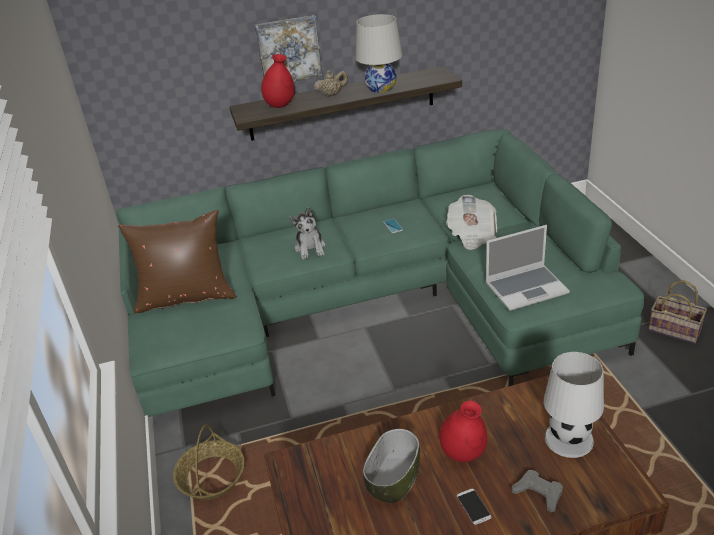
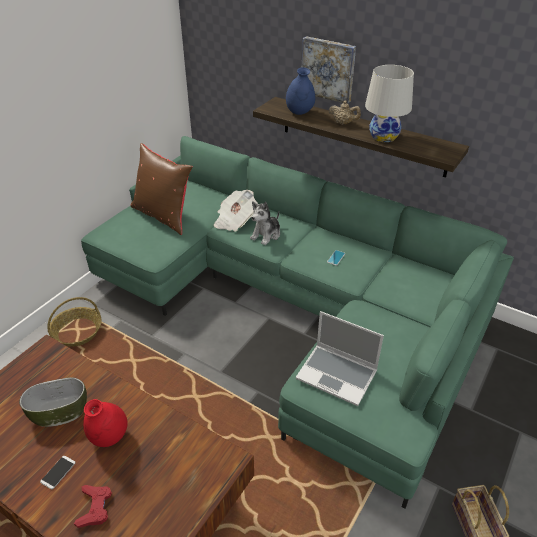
camera: 45 degrees right, 5 degrees up
red vase [261,54,295,108] -> blue vase [286,67,315,115]
newspaper [446,195,497,250] -> newspaper moved to [214,190,258,232]
grey game controller [512,470,563,513] -> red game controller [74,485,112,528]
white table lamp [544,352,604,458] -> none

